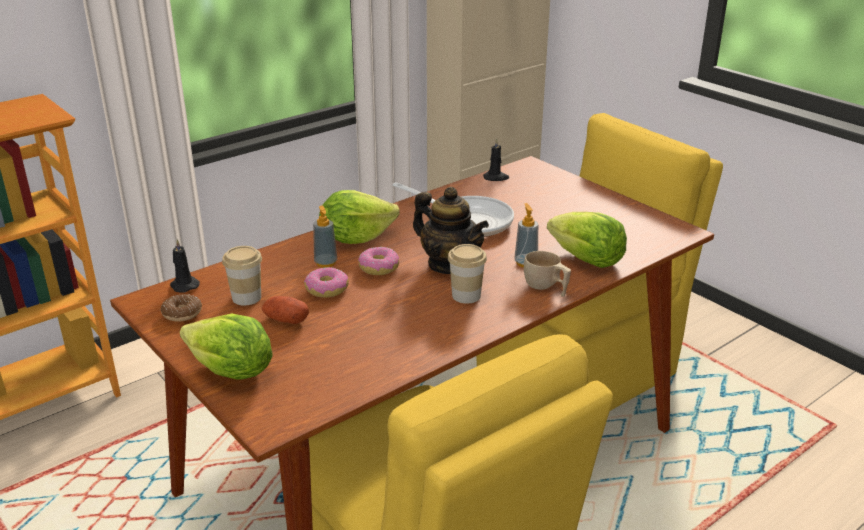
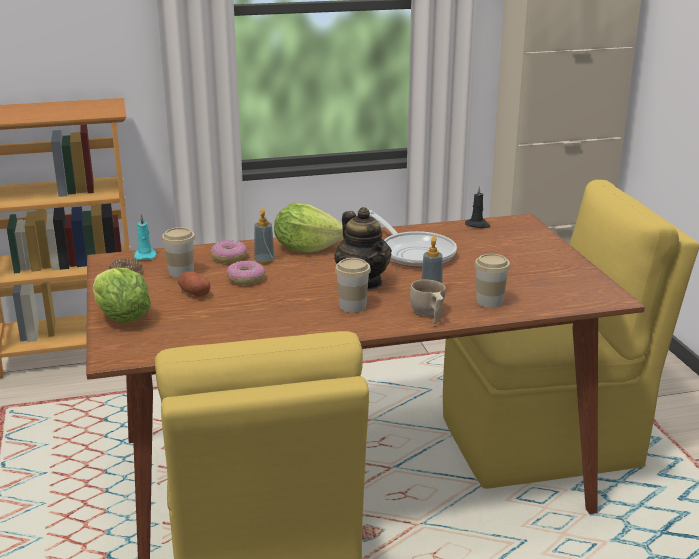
camera: 25 degrees right, 5 degrees down
black candle [170,239,200,293] -> turquoise candle [134,214,157,260]
donut [358,247,399,275] -> donut moved to [211,240,247,263]
lettuce [547,212,627,268] -> cup [474,254,510,308]

